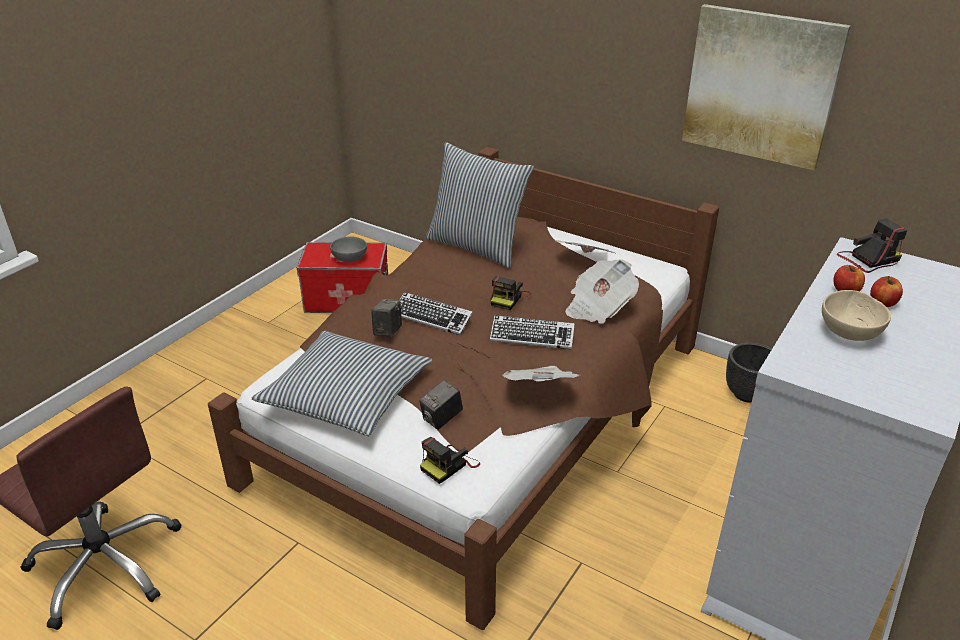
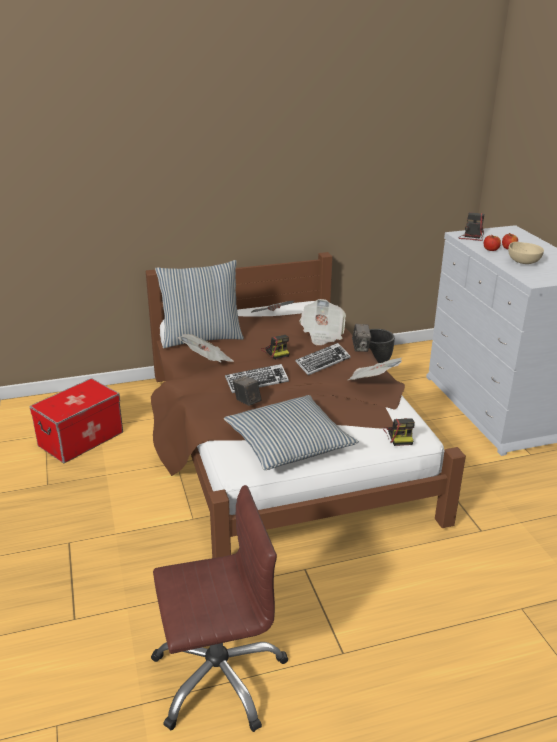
camera: 50 degrees left, 5 degrees down
grey bowl [330,237,367,262] -> none
camera [419,379,463,430] -> camera moved to [352,324,371,352]
picture [682,4,851,170] -> none
none -> newspaper [178,334,234,362]

